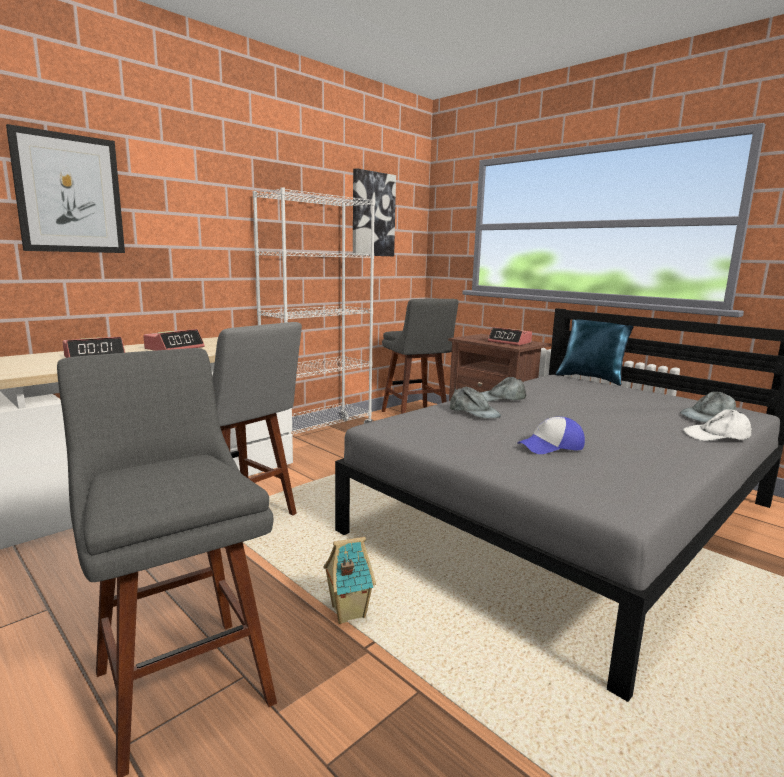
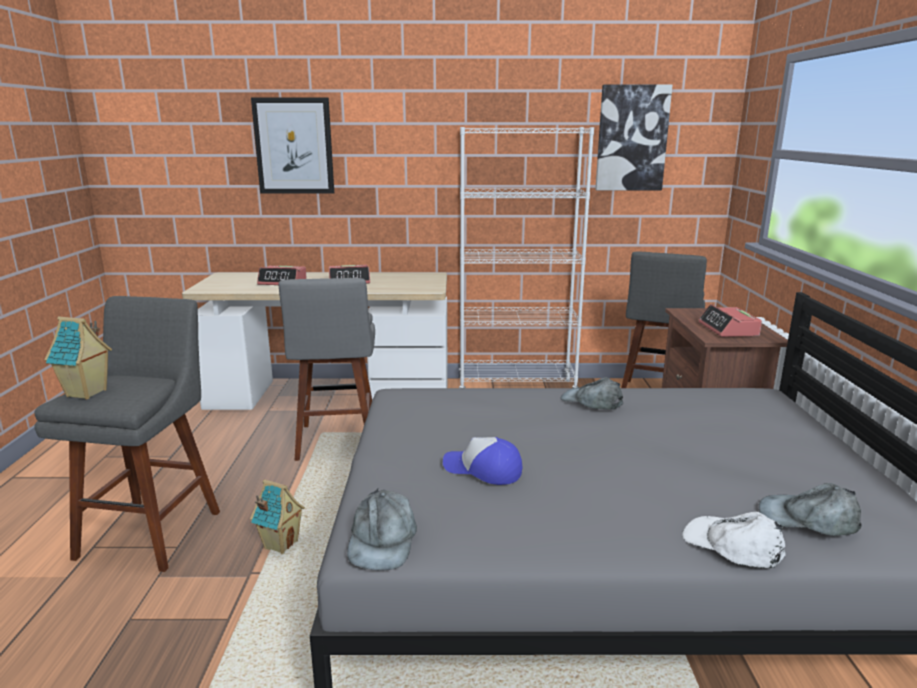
camera: 45 degrees right, 5 degrees up
grey cap [450,387,501,419] -> grey cap moved to [347,489,417,571]
blue pillow [556,320,634,386] -> none
none -> toy house [45,316,112,399]

